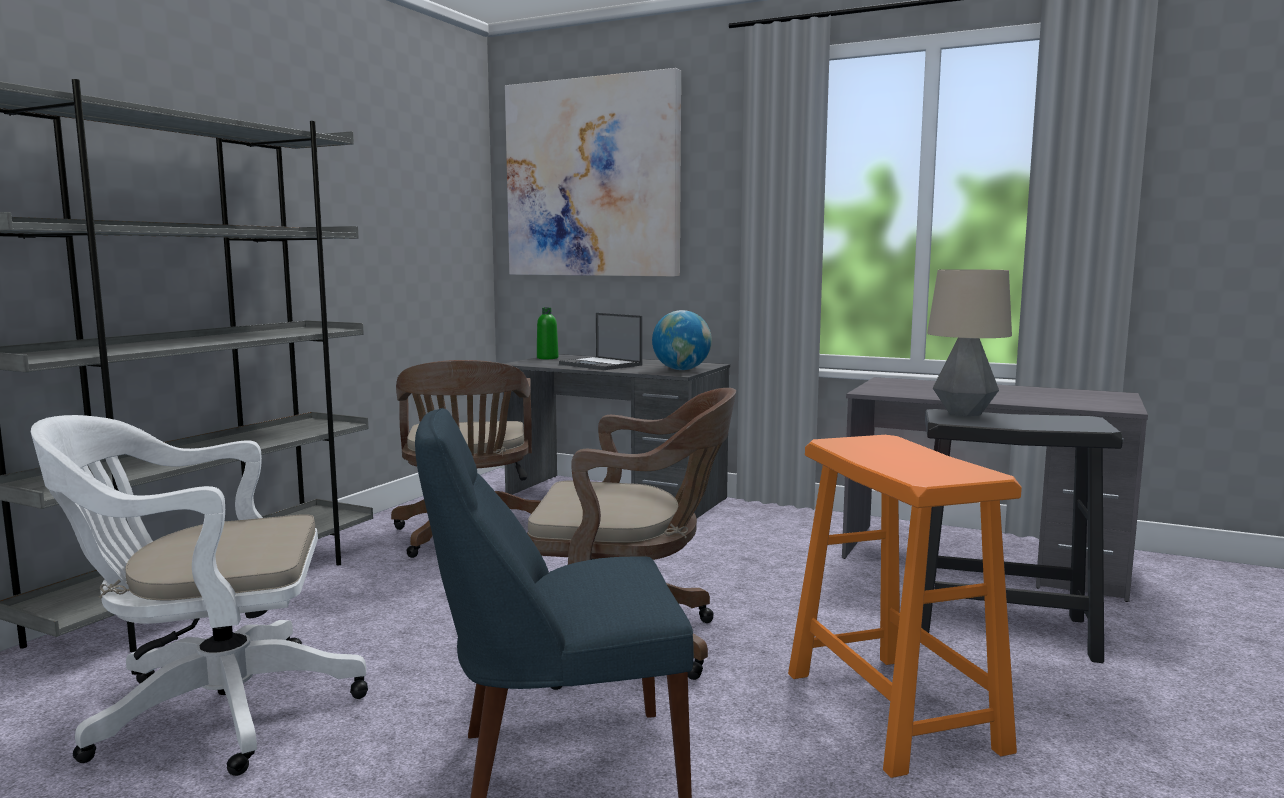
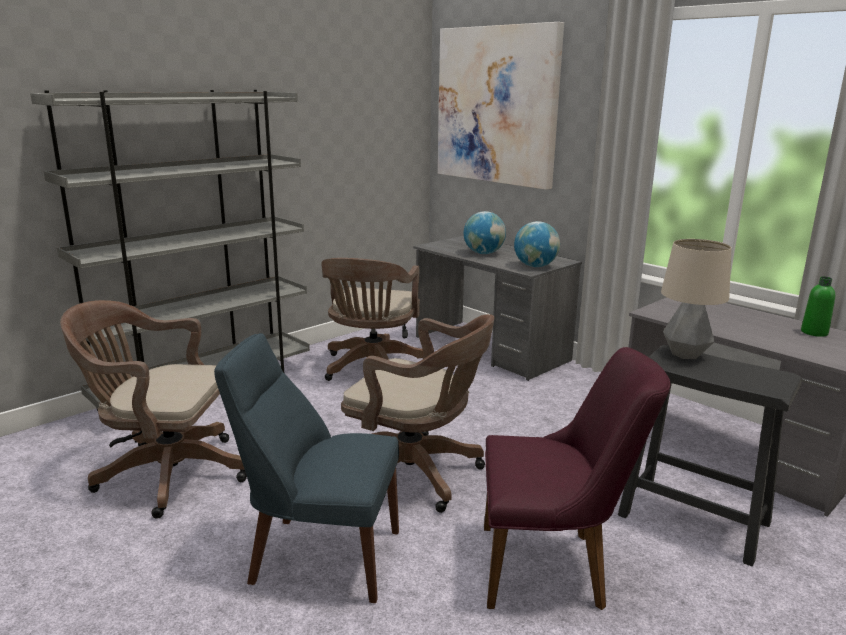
camera: 20 degrees right, 10 degrees up
white office chair [31,415,368,776] -> brown office chair [60,300,247,519]
green bottle [537,307,558,359] -> green bottle moved to [801,277,835,337]
laptop [559,313,642,370] -> globe [464,211,506,254]
orange stool [788,435,1022,778] -> purple chair [484,347,671,610]

